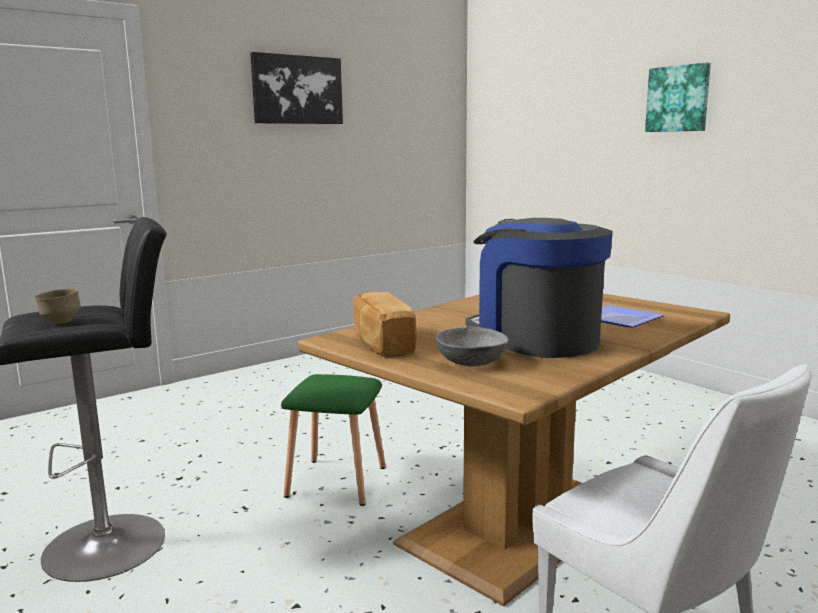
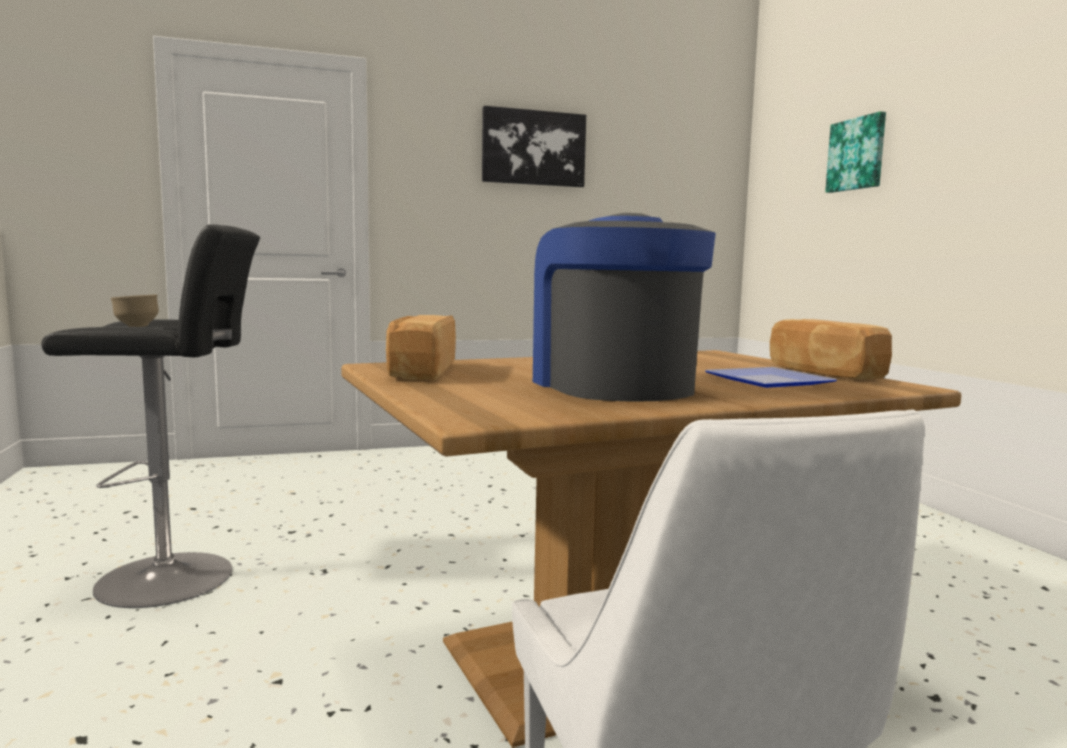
camera: 20 degrees right, 5 degrees down
green stool [281,374,386,506] -> none
grey bowl [436,327,509,366] -> none
picture [645,63,711,132] -> picture moved to [825,111,886,193]
none -> bread [770,319,892,380]

